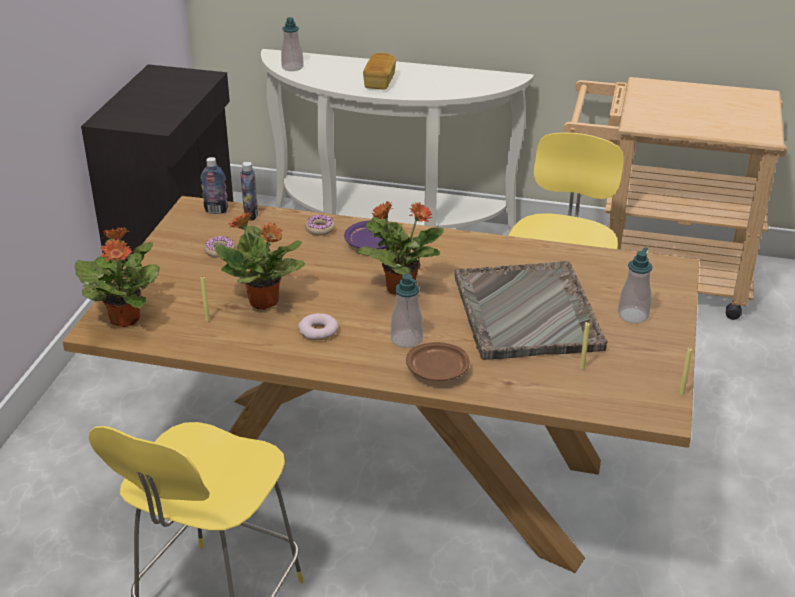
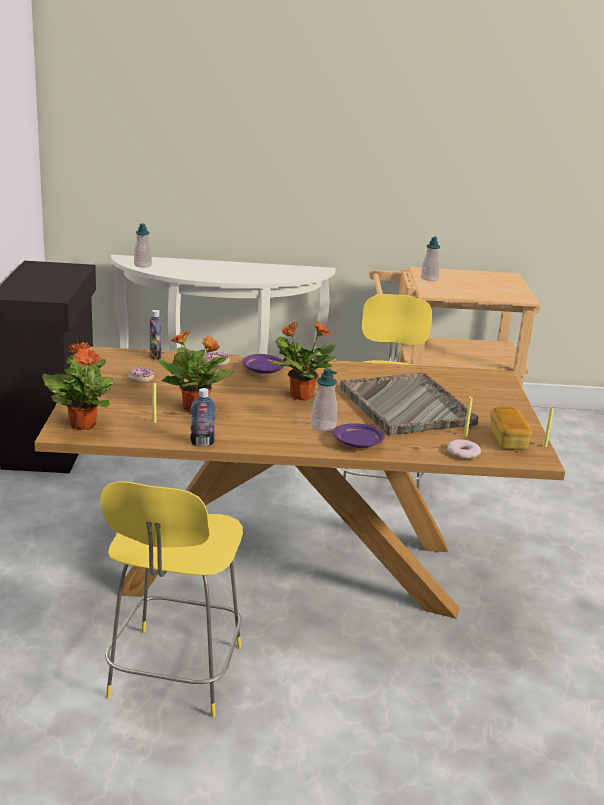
camera: 15 degrees left, 10 degrees down
bottle [201,157,228,214] -> bottle moved to [190,388,216,446]
donut [298,313,338,340] -> donut moved to [447,439,481,459]
bread [363,53,396,89] -> bread moved to [490,406,532,450]
brown plate [406,342,470,381] -> purple plate [333,423,385,448]
soap dispenser [618,247,653,323] -> soap dispenser moved to [421,236,440,281]

